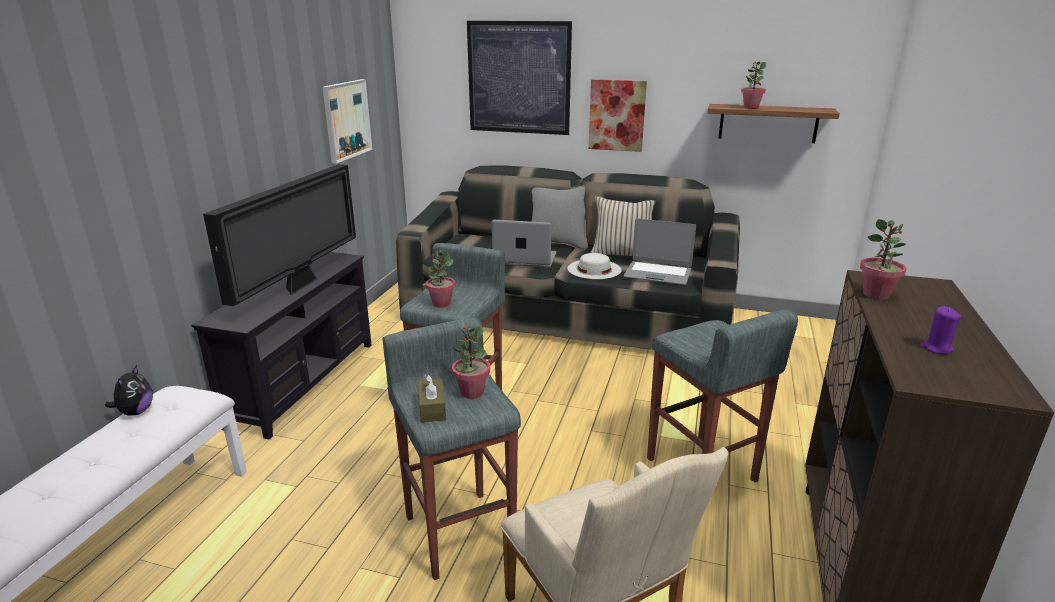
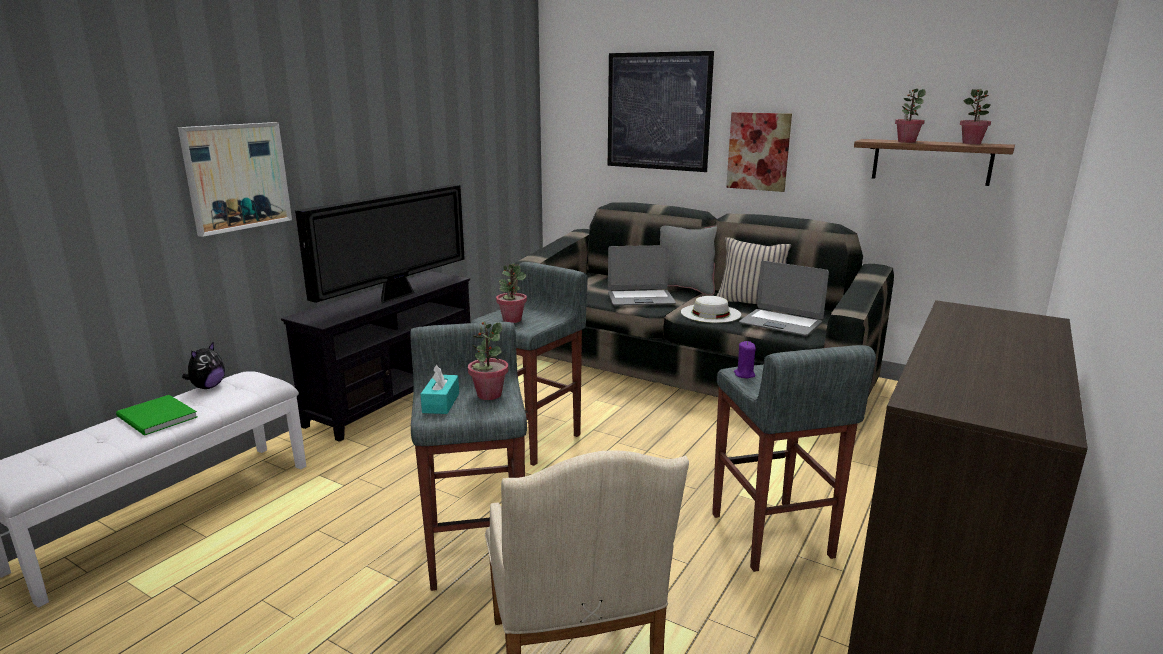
camera: 15 degrees right, 5 degrees down
picture [322,79,372,164] -> picture moved to [178,122,292,237]
brown tissue box [418,374,446,423] -> turquoise tissue box [420,365,459,414]
laptop [492,220,557,268] -> laptop turned 150 degrees clockwise [608,245,676,306]
potted plant [860,219,906,300] -> potted plant moved to [960,89,991,144]
purple candle [920,306,961,354] -> purple candle moved to [734,341,756,378]
none -> green book [116,395,197,435]

